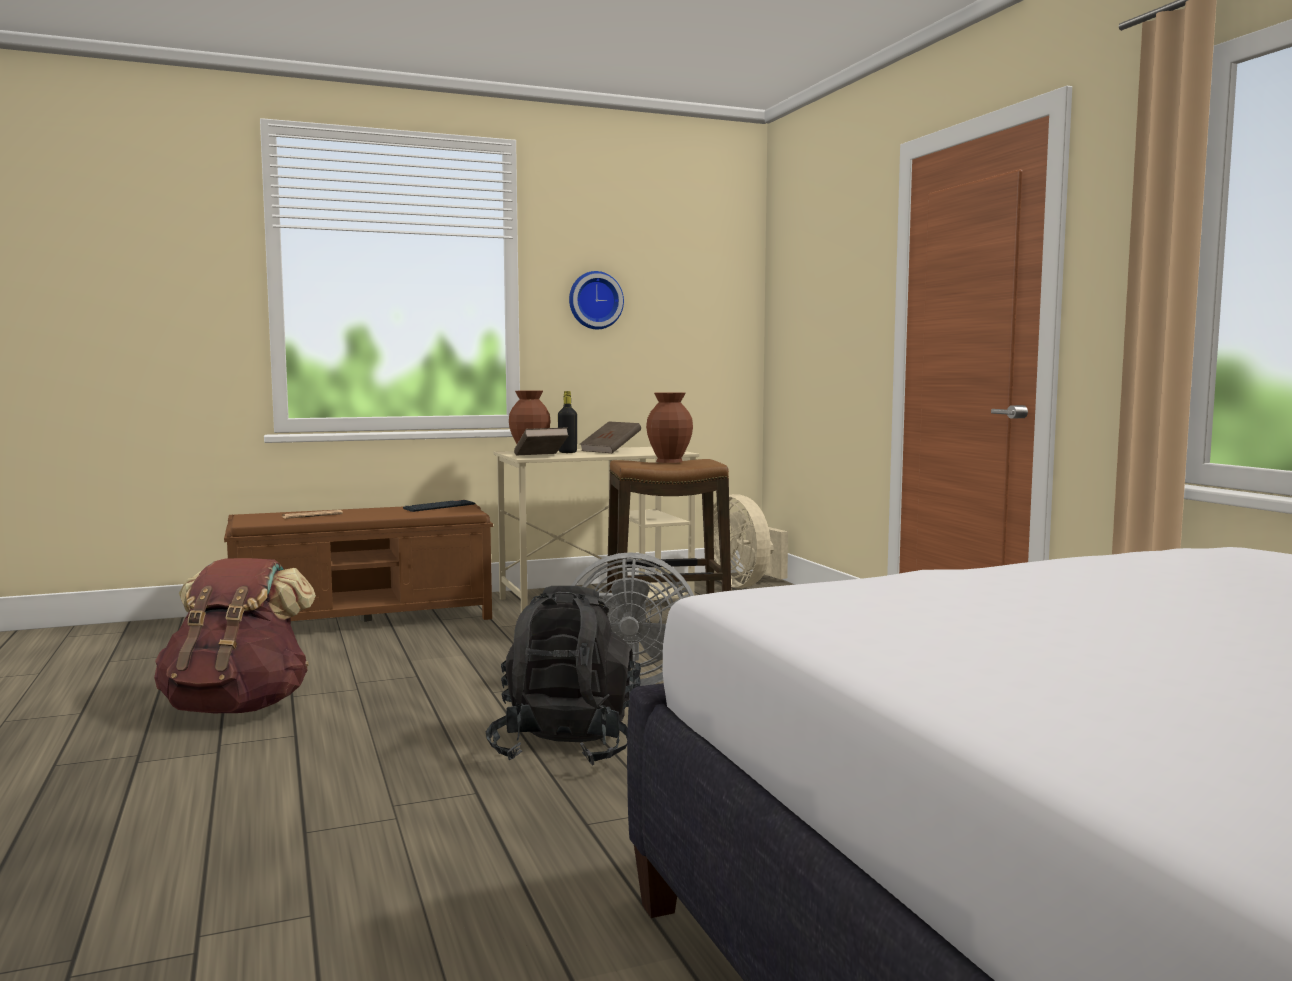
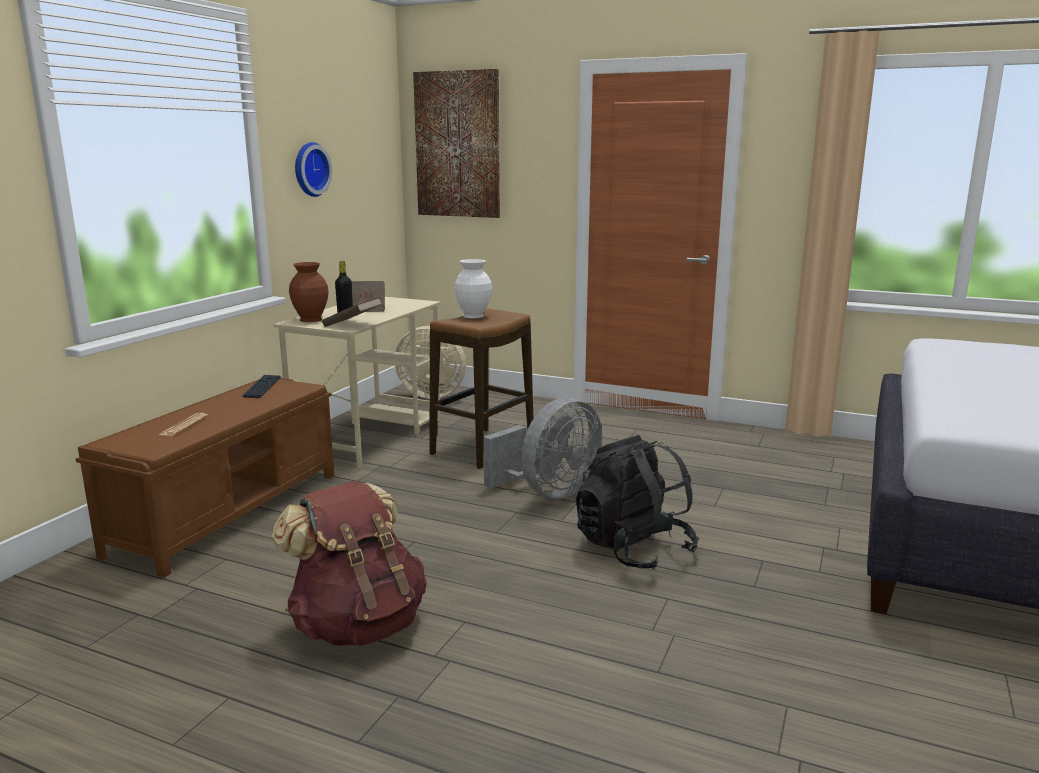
camera: 45 degrees left, 10 degrees up
brown vase [646,392,693,463] -> white vase [454,259,492,318]
none -> picture [413,69,500,218]

